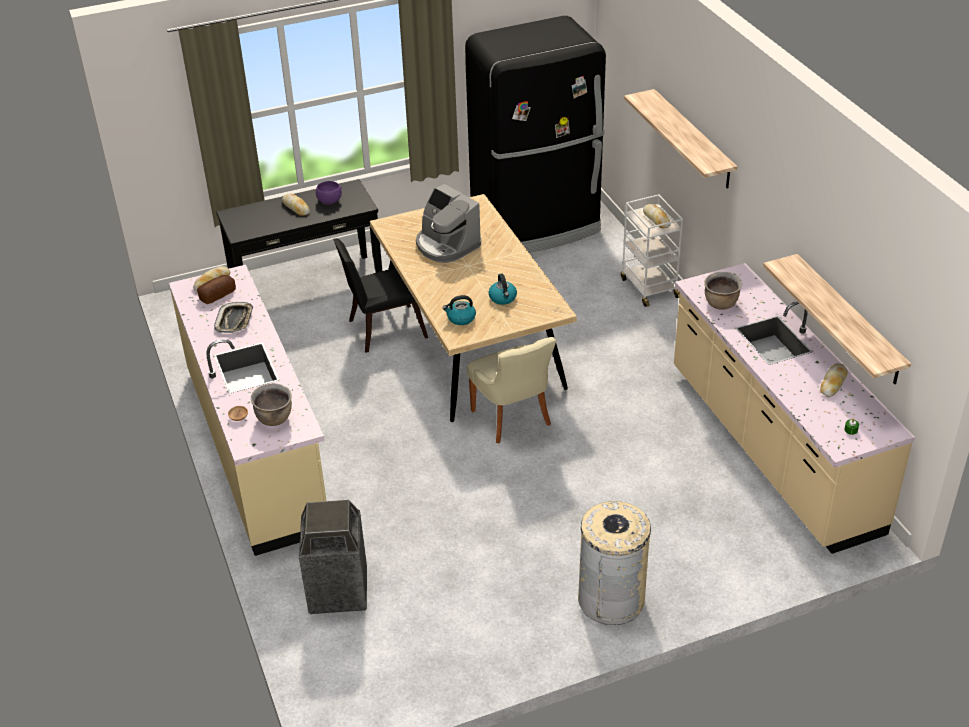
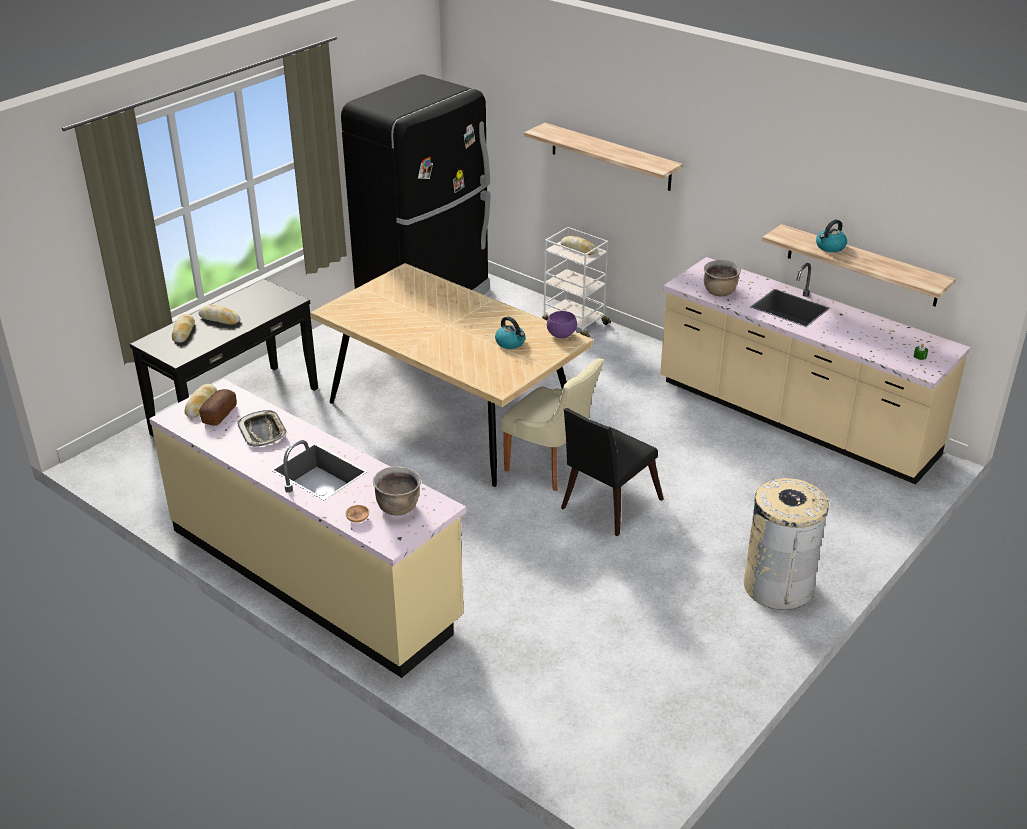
camera: 30 degrees left, 5 degrees down
trash can [299,500,367,614] -> none
purple bowl [316,181,342,205] -> purple bowl moved to [547,311,577,338]
black chair [333,238,428,353] -> black chair moved to [561,408,664,536]
coffee machine [416,184,481,263] -> none
kettle [443,295,476,325] -> kettle moved to [816,220,847,252]
bread [820,363,848,397] -> bread moved to [172,314,195,343]

